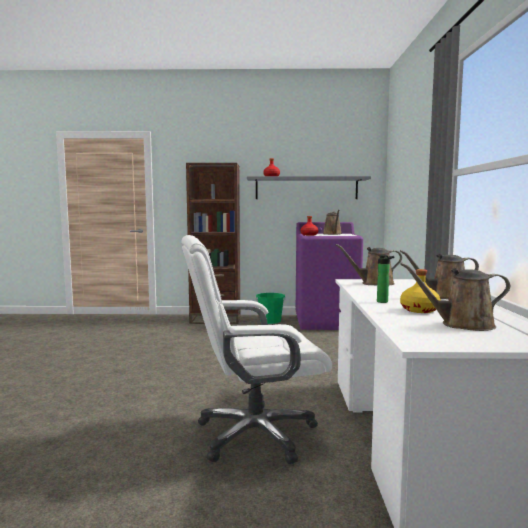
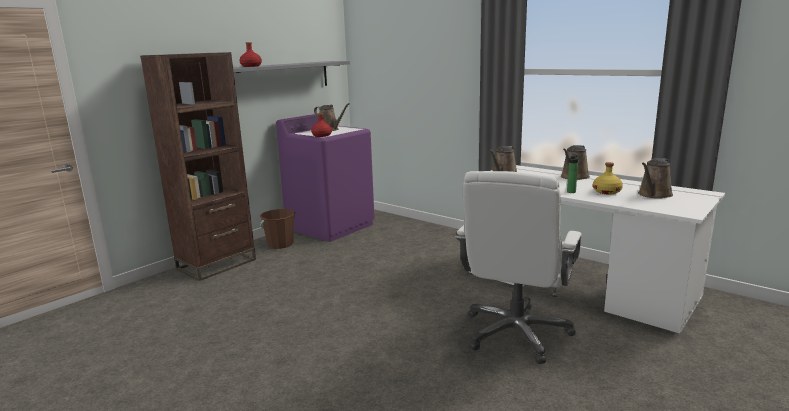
camera: 50 degrees left, 10 degrees up
green bucket [256,293,286,324] -> brown bucket [259,209,295,249]

